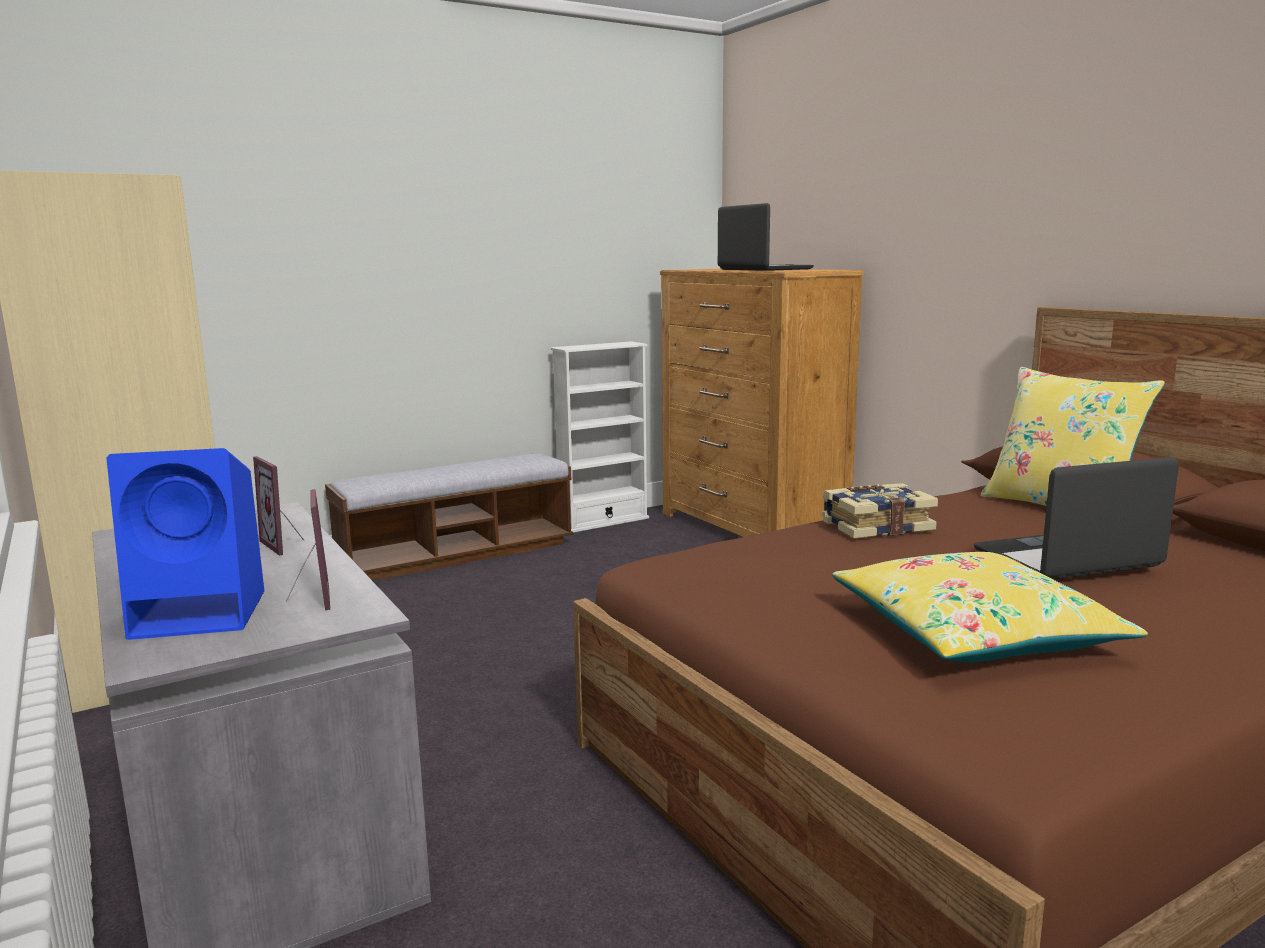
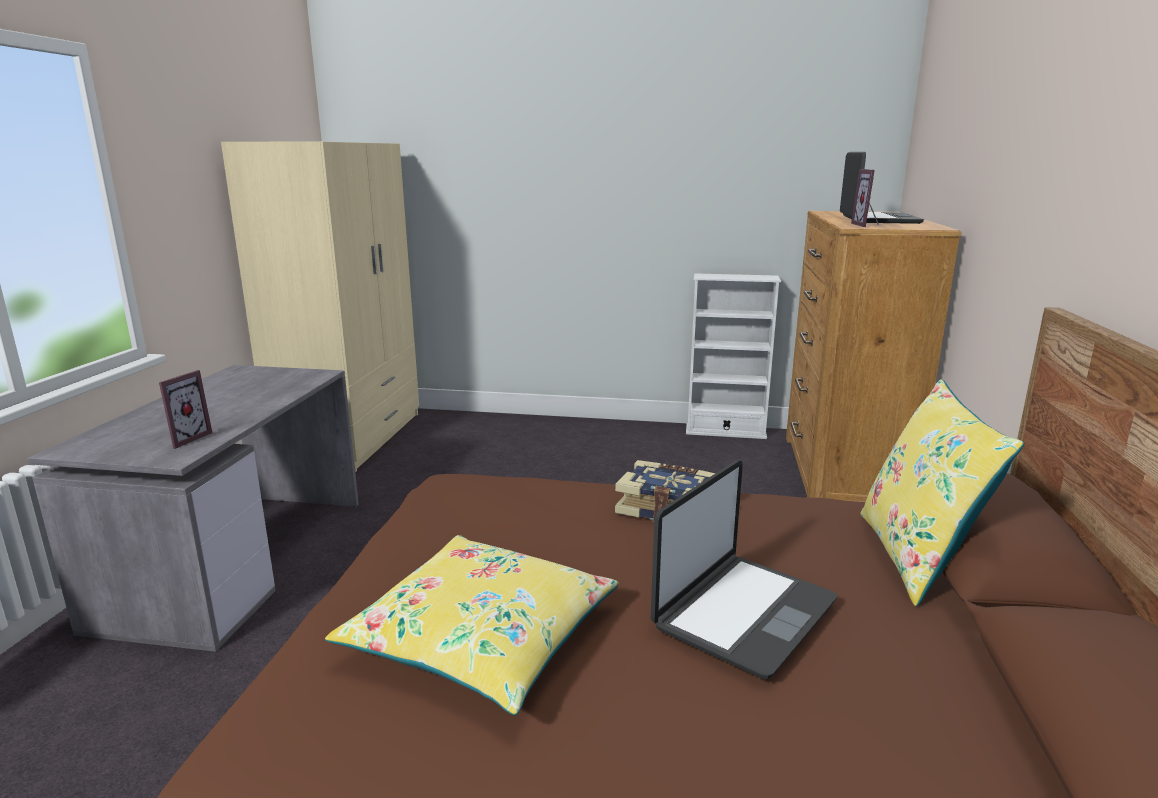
camera: 40 degrees right, 5 degrees up
blue speaker [107,448,264,640] -> none
picture frame [253,456,305,555] -> picture frame moved to [851,169,879,227]
bench [325,454,573,581] -> none
laptop [974,457,1179,580] -> laptop turned 105 degrees clockwise [651,460,837,679]

